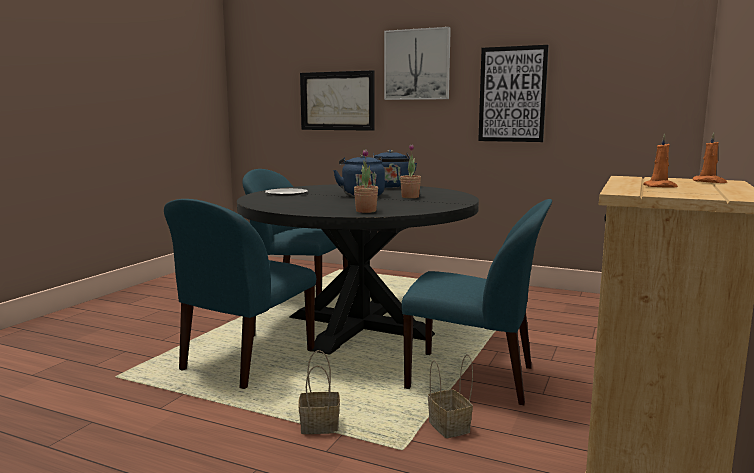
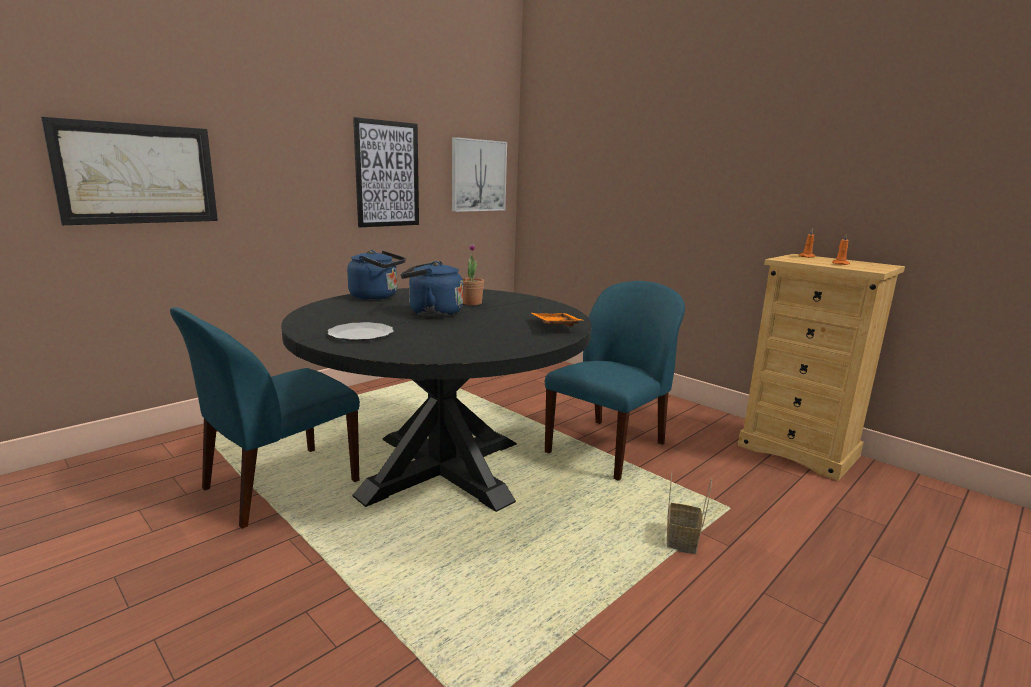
camera: 70 degrees left, 5 degrees up
blue chair [164,199,316,389] -> none
potted plant [354,149,378,213] -> orange tray [532,313,585,327]
picture [384,27,451,100] -> picture moved to [452,137,507,212]
basket [428,354,473,438] -> none

